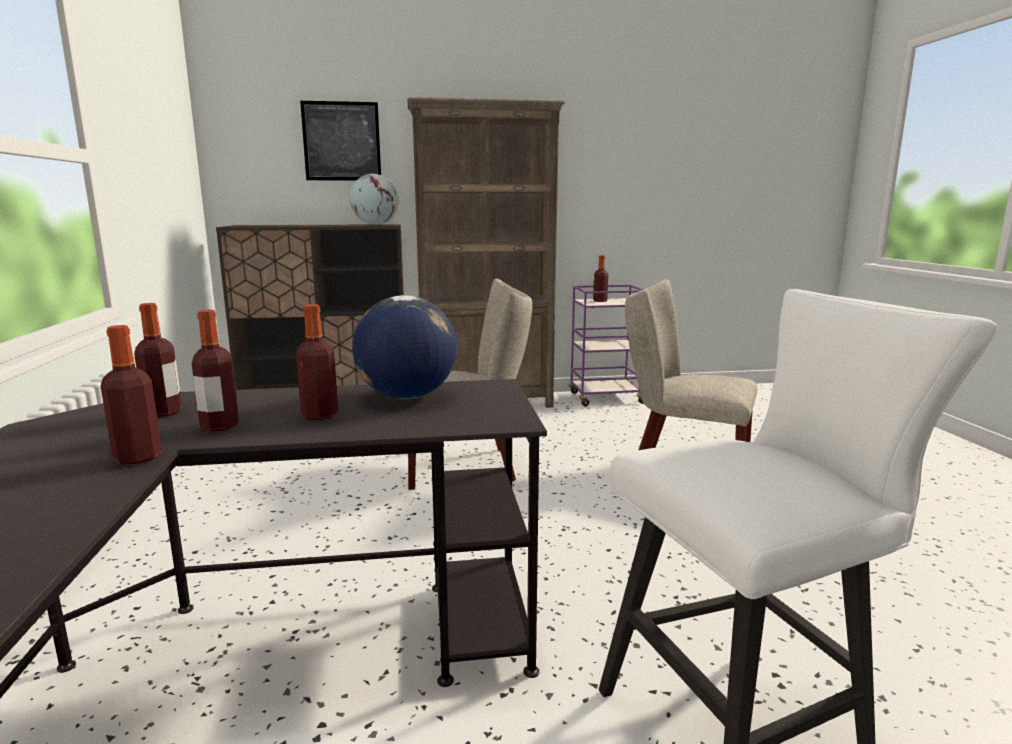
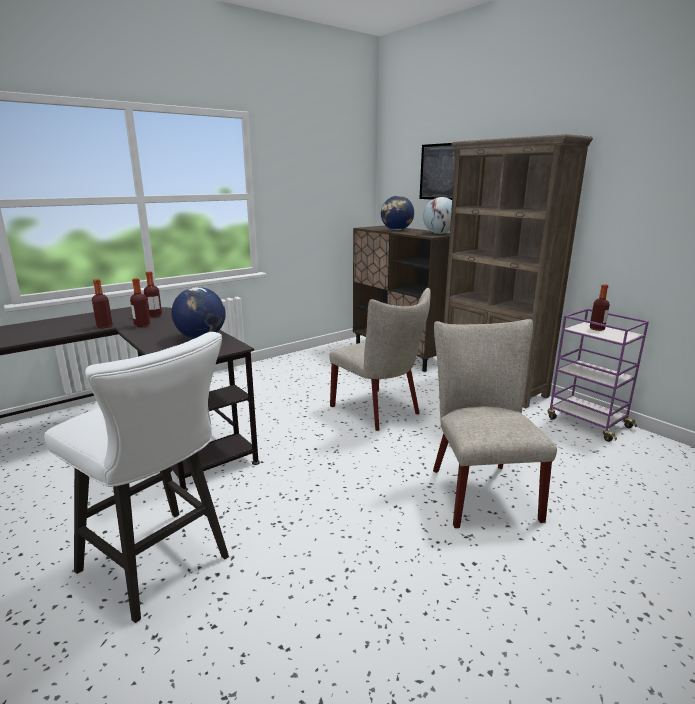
camera: 60 degrees right, 5 degrees up
bottle [296,304,338,420] -> none
none -> globe [381,196,414,230]

